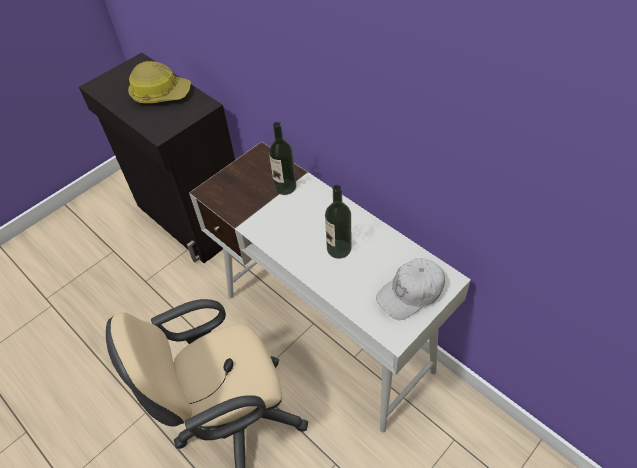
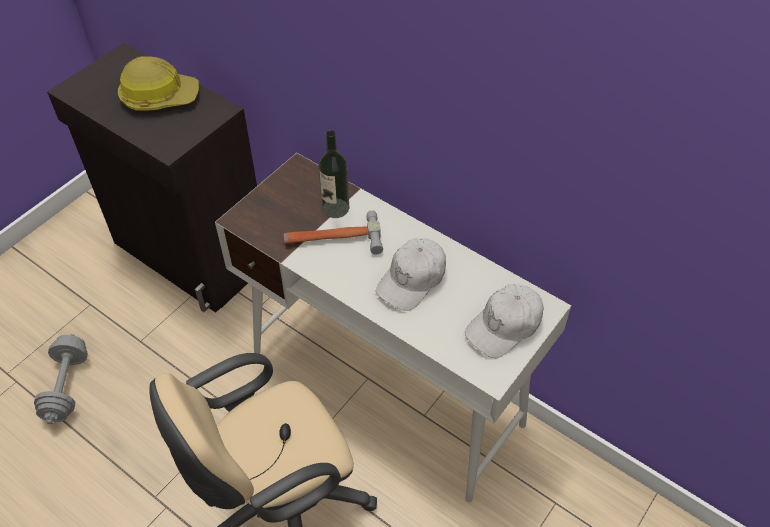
camera: 10 degrees left, 0 degrees up
bottle [325,185,351,259] -> white cap [376,238,446,311]
none -> grey dumbbell [34,334,88,424]
none -> hammer [284,210,383,255]

